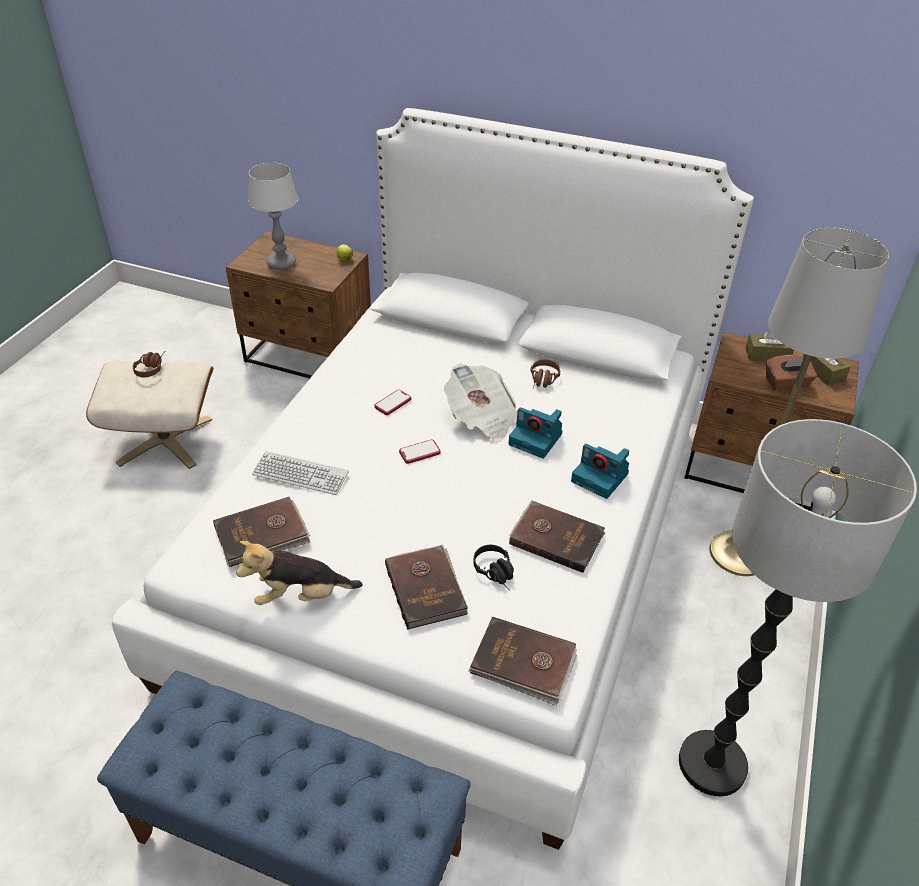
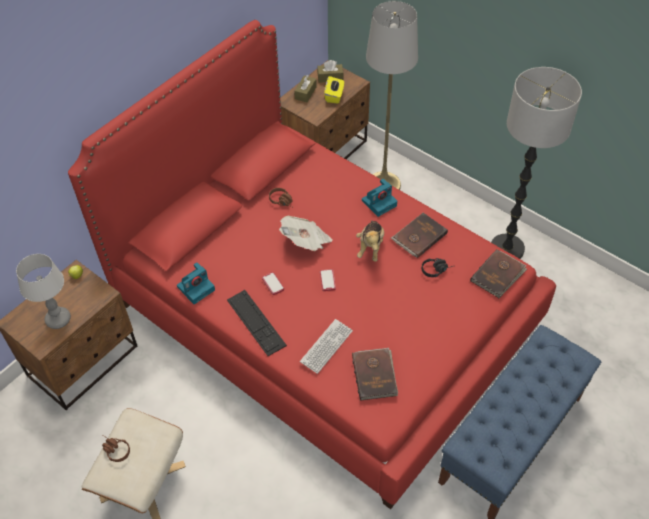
camera: 70 degrees left, 10 degrees up
white bed [112,108,754,850] -> red bed [68,20,556,509]
plush toy [236,541,363,605] -> plush toy moved to [356,221,384,262]
brown book [385,544,468,630] -> none
camera [508,407,563,459] -> camera moved to [177,262,215,304]
brown tissue box [766,355,817,391] -> yellow tissue box [324,76,344,103]
none -> keyboard [227,290,287,356]

